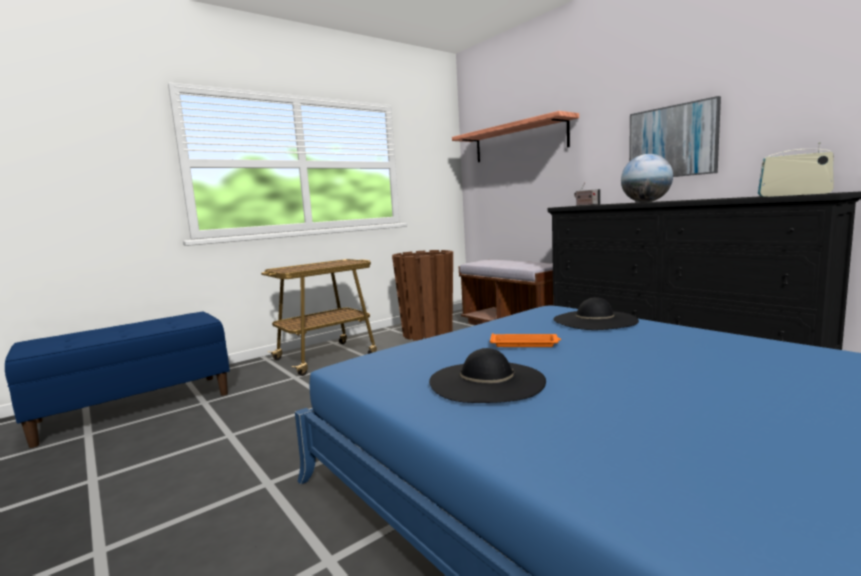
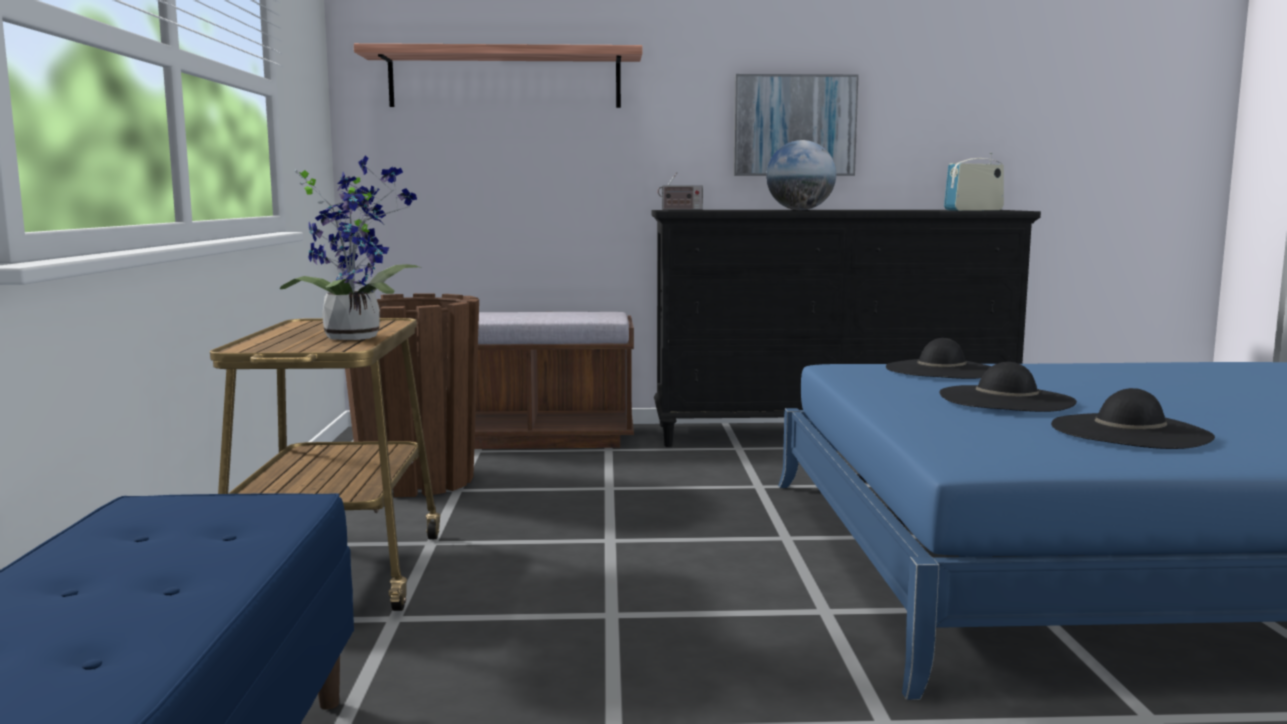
camera: 55 degrees left, 0 degrees up
orange tray [490,333,561,347] -> black hat [939,362,1077,412]
none -> potted plant [280,156,421,340]

